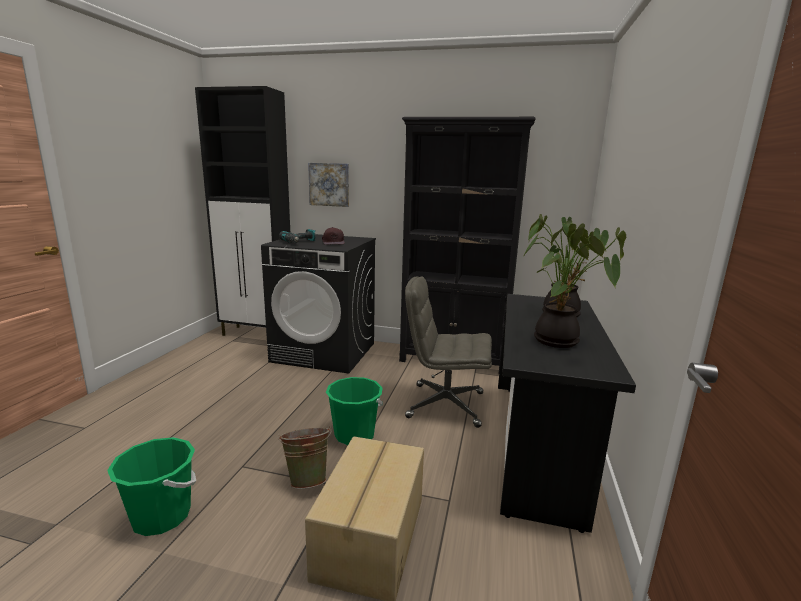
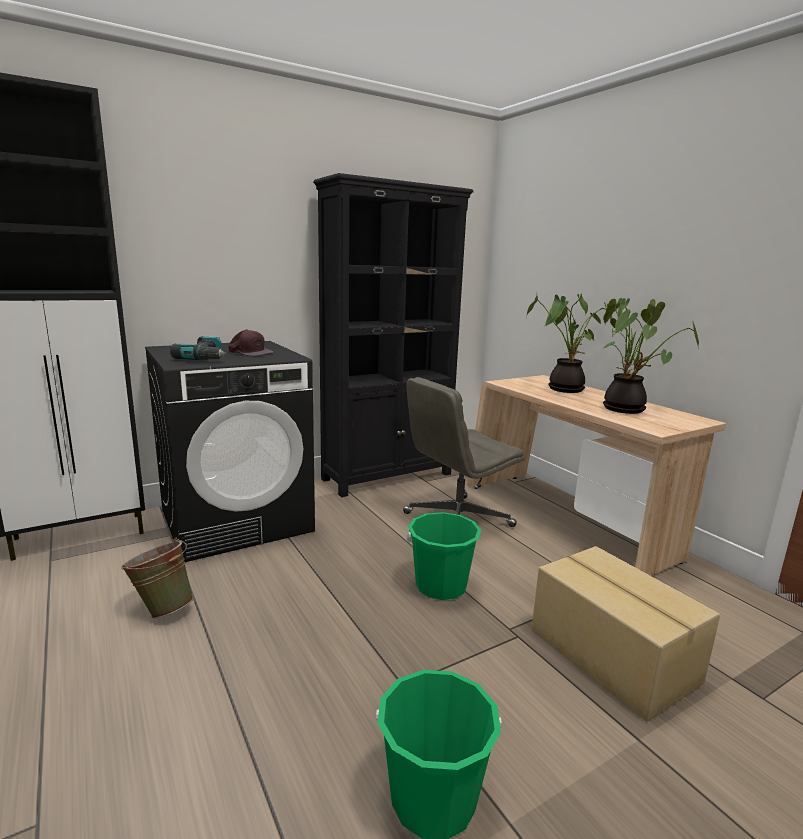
camera: 45 degrees left, 0 degrees up
green bucket [278,426,332,489] -> green bucket moved to [121,537,193,618]
picture [308,163,349,207] -> none
black desk [498,294,636,533] -> beige desk [467,375,726,576]

